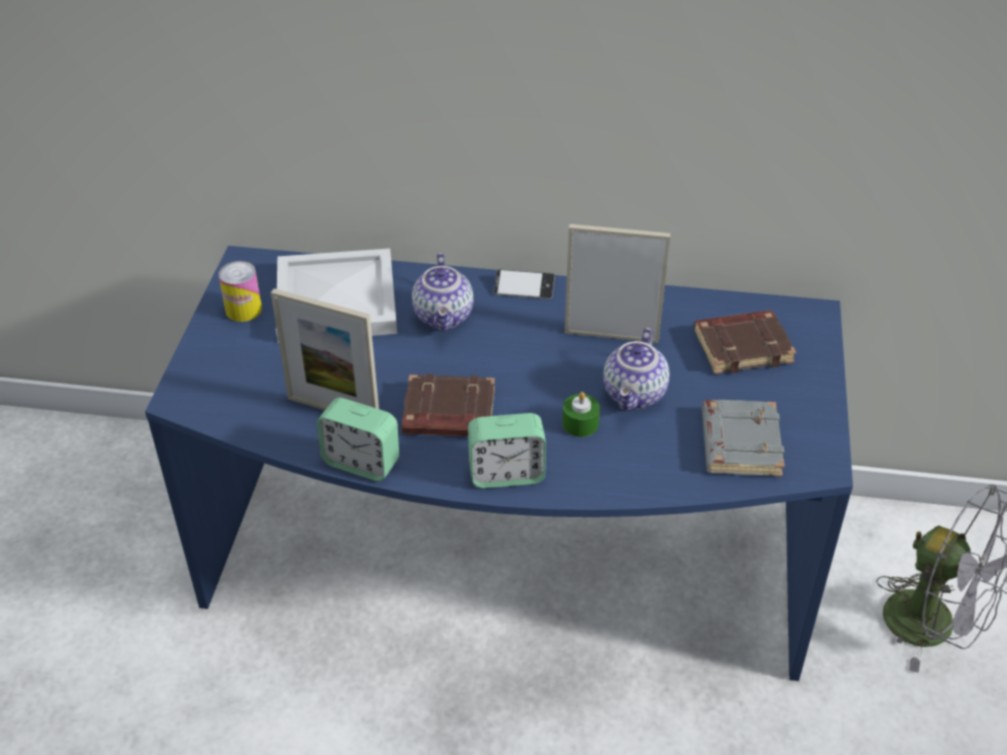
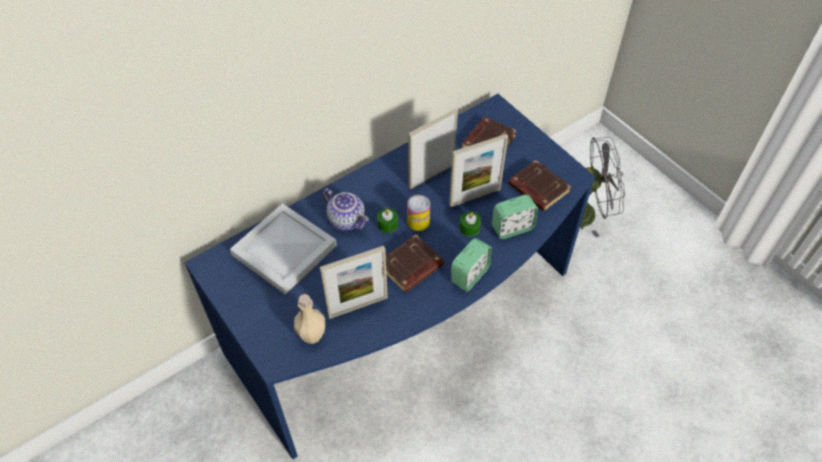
camera: 45 degrees left, 10 degrees up
can [218,261,262,322] -> can moved to [407,195,430,231]
alarm clock [317,398,399,481] -> alarm clock moved to [492,194,538,239]
phone [494,269,555,299] -> none
teapot [603,328,670,411] -> picture frame [449,134,508,207]
grey book [702,400,785,477] -> brown book [508,160,571,211]
none -> beige bottle [294,294,325,344]
none -> green candle [377,208,398,233]

